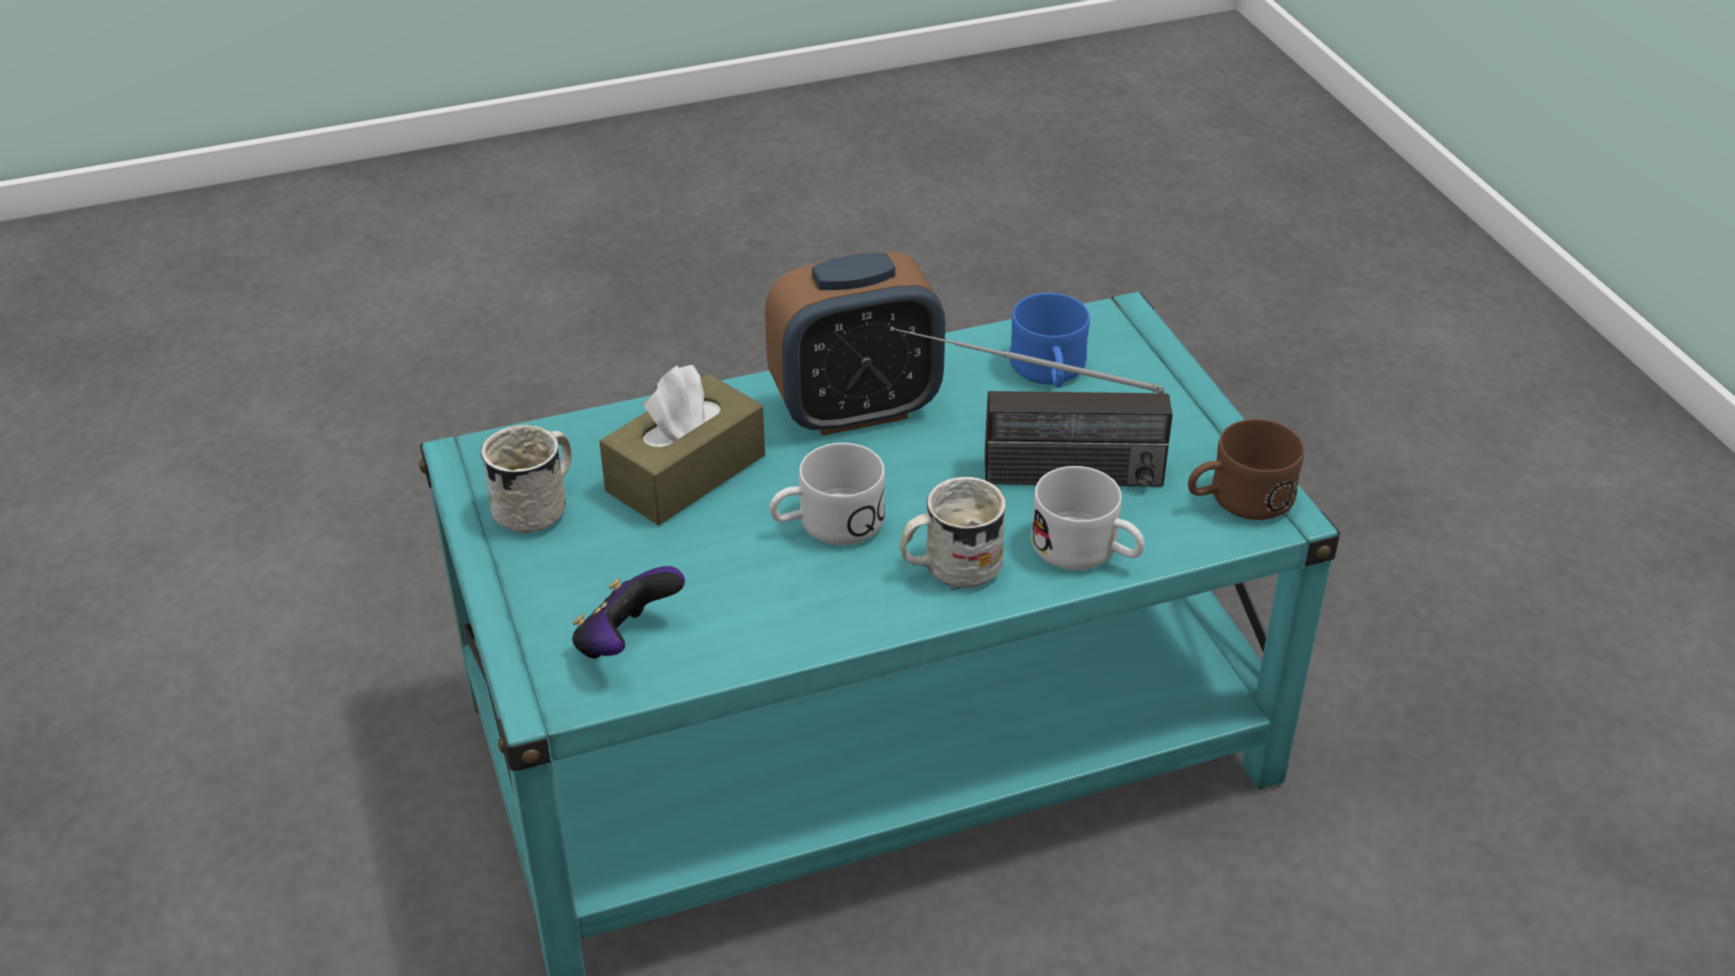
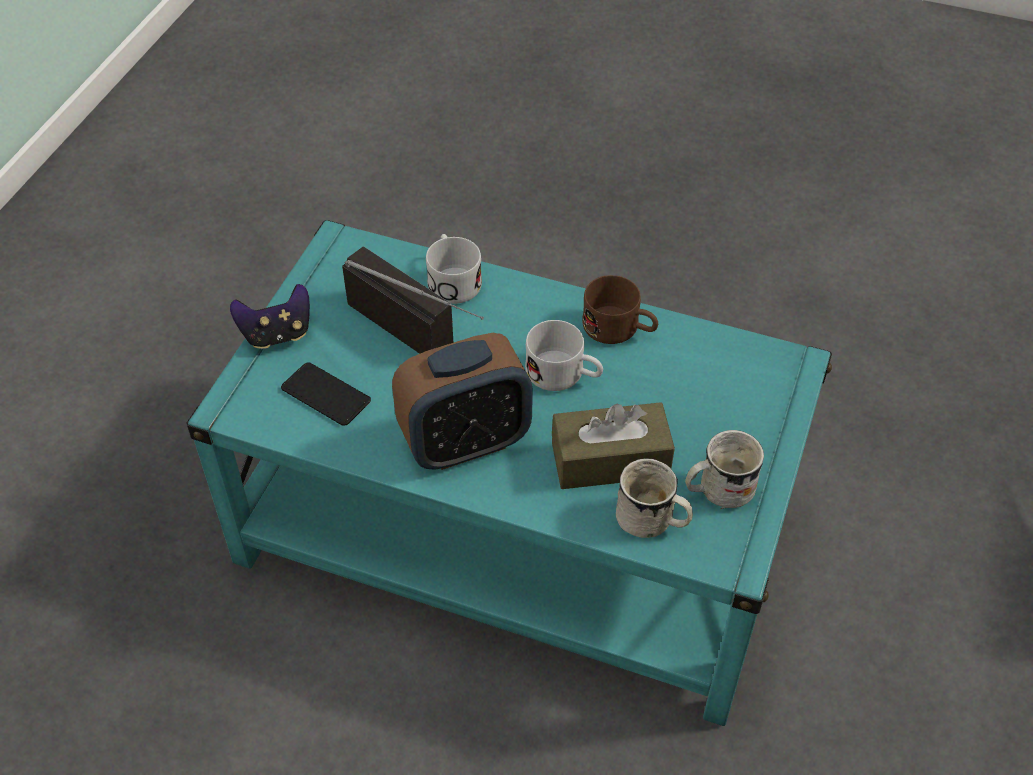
camera: 140 degrees left, 10 degrees up
game controller [572,566,685,659] -> game controller moved to [230,284,310,349]
alarm clock [765,252,945,436] -> alarm clock turned 135 degrees clockwise [392,333,533,470]
white mug [899,477,1006,590] -> white mug moved to [616,458,693,538]
blue mug [1010,293,1090,388] -> phone [281,362,371,426]
brown mug [1188,419,1304,520] -> brown mug moved to [582,275,658,344]

